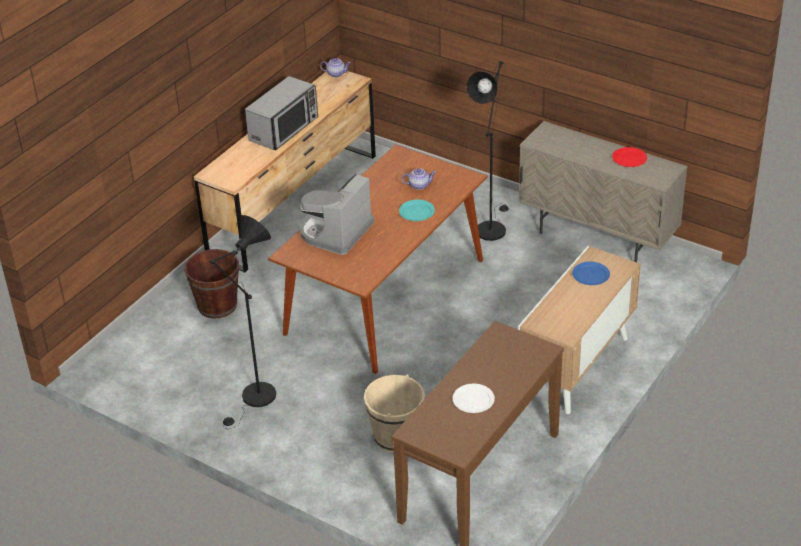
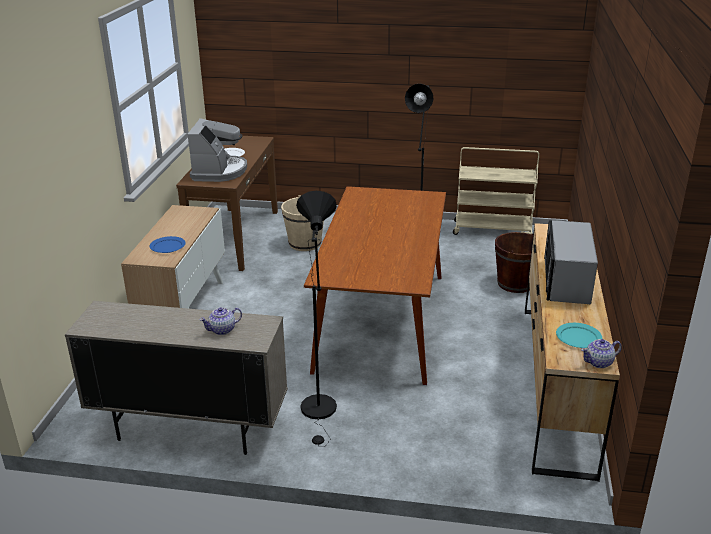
camera: 155 degrees right, 10 degrees down
coffee machine [299,173,374,255] -> coffee machine moved to [187,118,247,182]
turquoise plate [399,200,435,221] -> turquoise plate moved to [556,323,602,348]
teapot [402,168,436,190] -> teapot moved to [199,307,242,335]
red plate [612,147,647,167] -> none
none -> beige cart [453,147,539,235]

